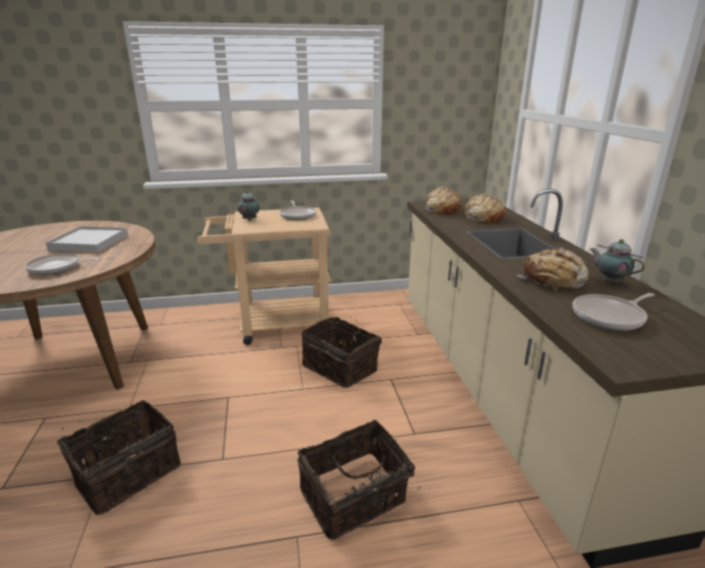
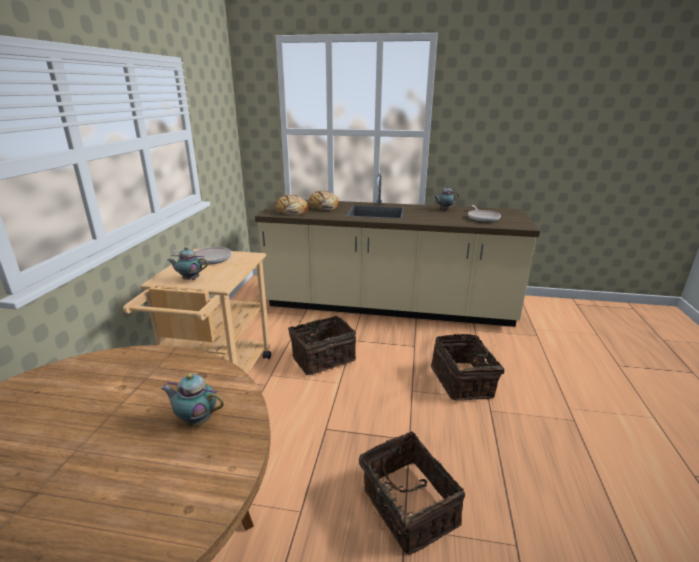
camera: 70 degrees left, 0 degrees up
frying pan [25,253,102,275] -> teapot [161,373,224,426]
white tray [46,226,128,253] -> none
bread [517,248,588,290] -> none

